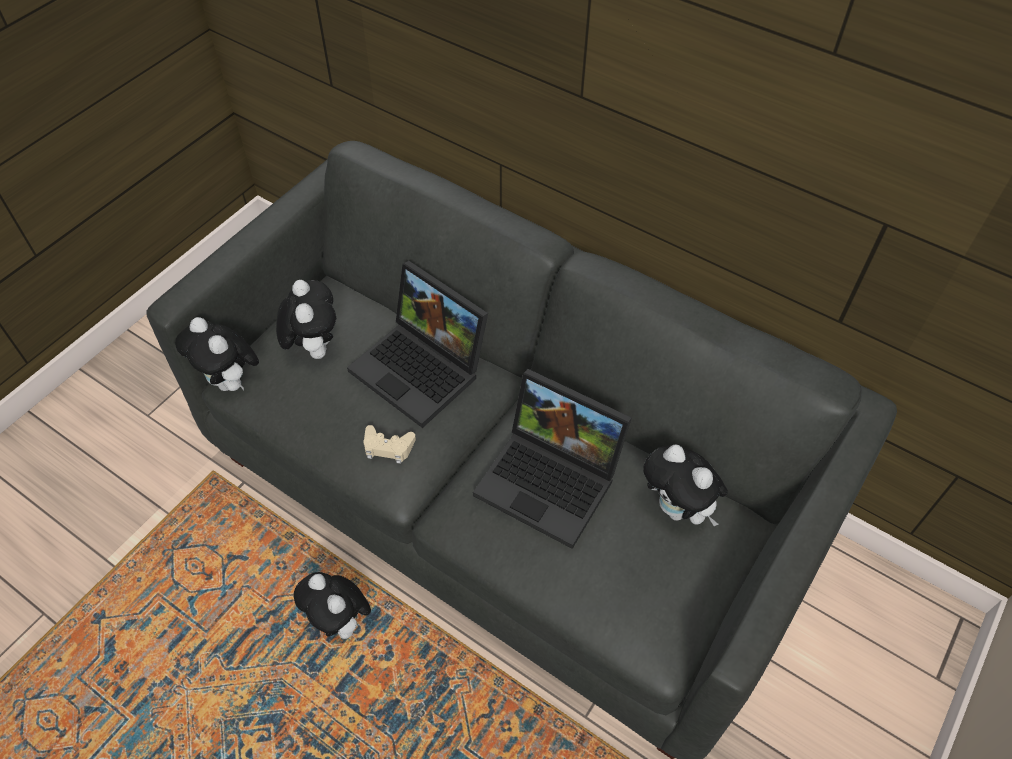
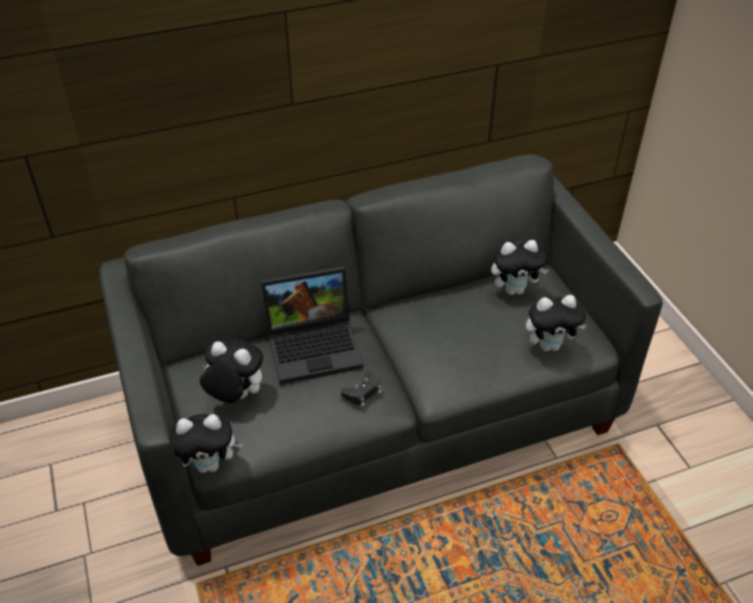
camera: 55 degrees left, 10 degrees down
plush toy [293,572,371,641] -> plush toy moved to [526,295,587,351]
beige game controller [363,425,416,464] -> black game controller [341,370,382,407]
laptop [473,369,632,549] -> none

